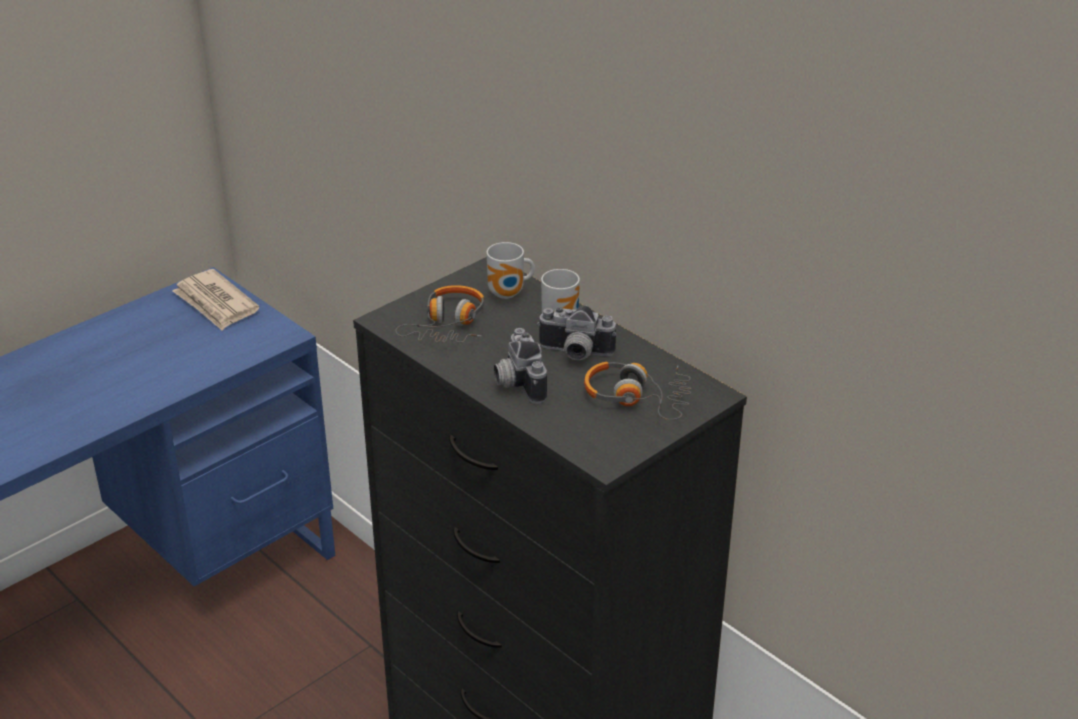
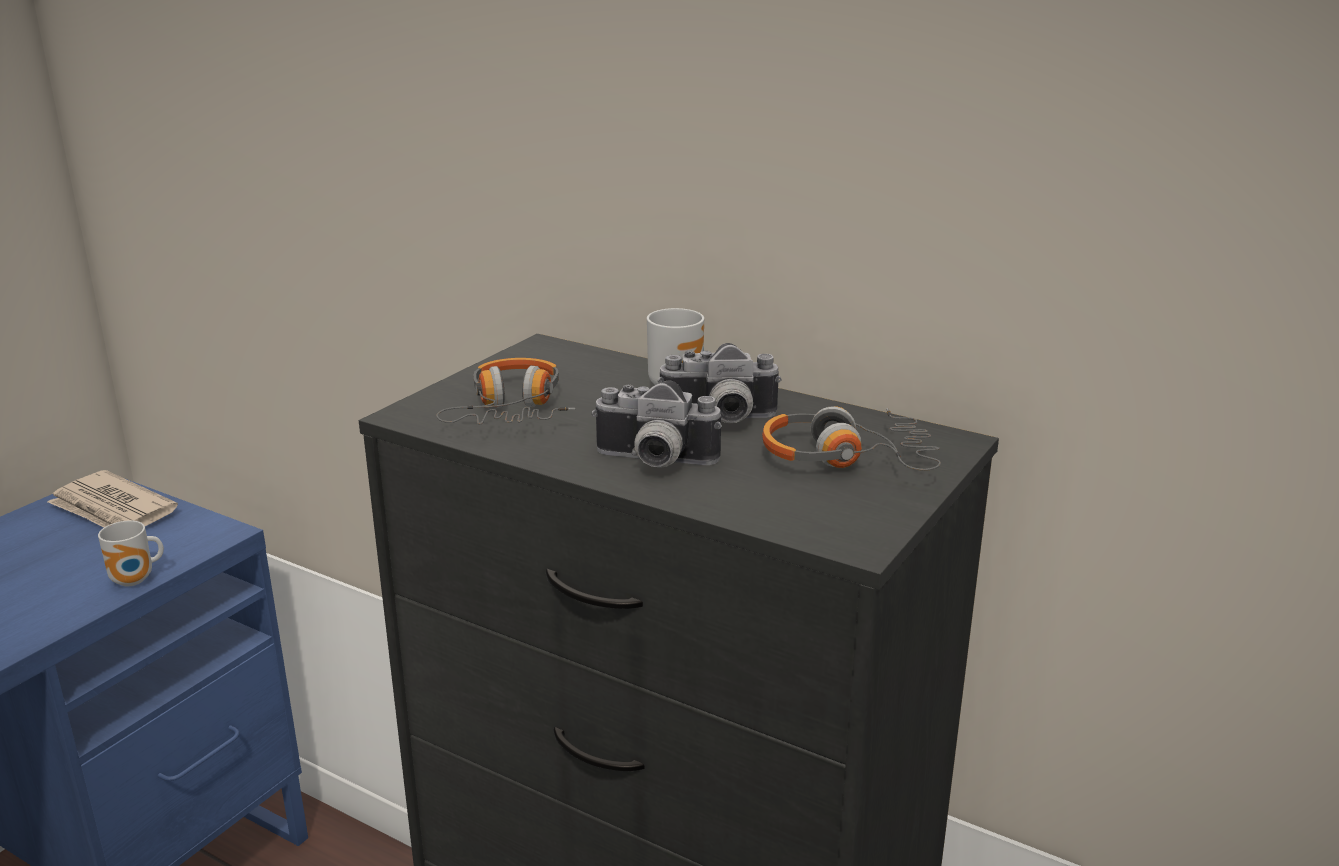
camera: 15 degrees left, 10 degrees down
mug [487,242,535,299] -> mug moved to [98,521,164,586]
camera [494,328,547,404] -> camera turned 45 degrees counterclockwise [592,380,722,468]

